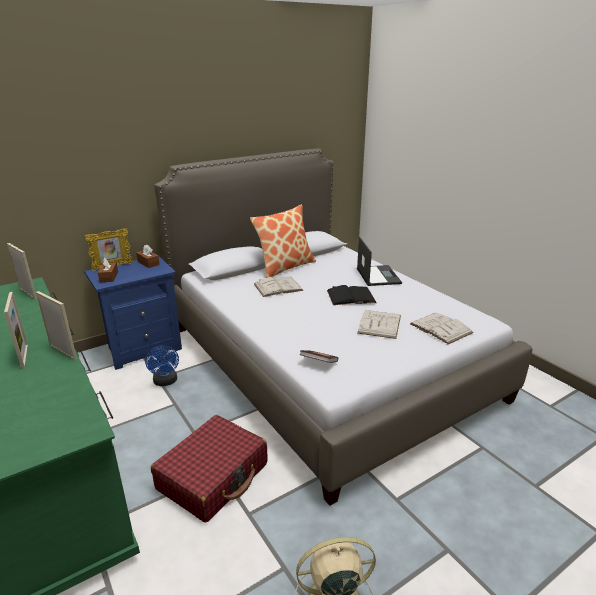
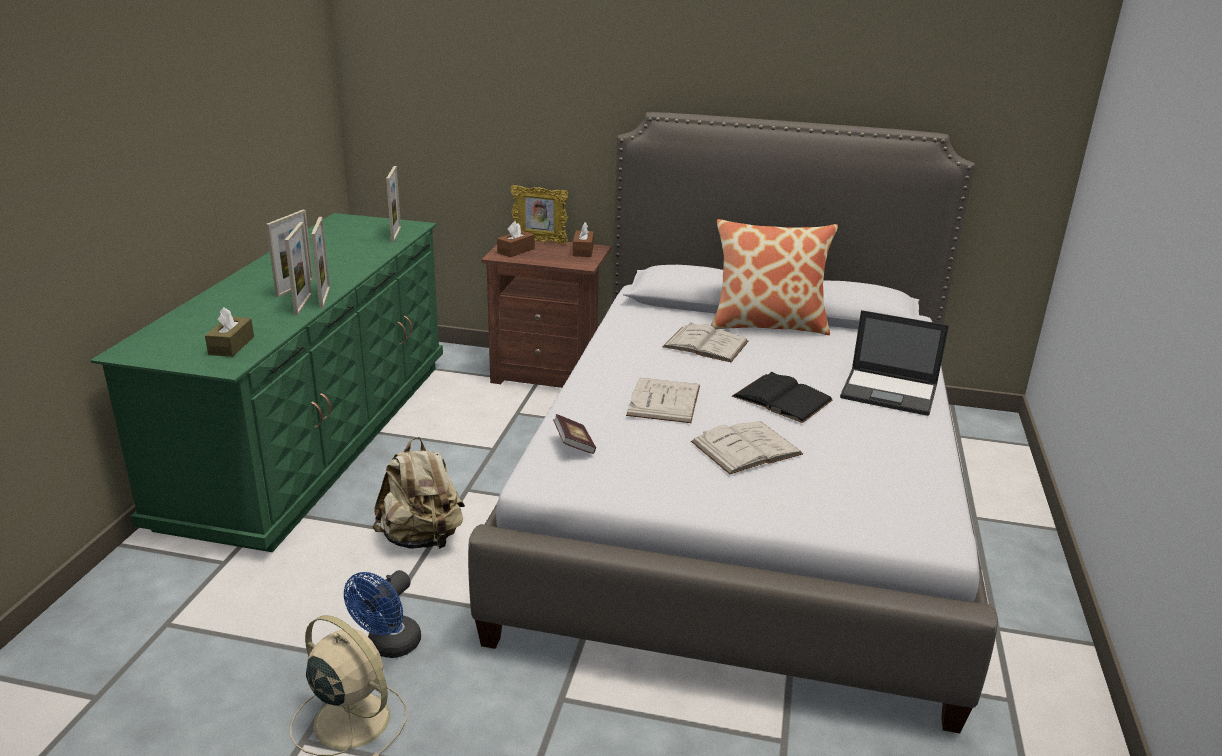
camera: 45 degrees right, 0 degrees up
blue nightstand [84,257,182,370] -> brown nightstand [481,241,612,388]
blue fan [145,345,179,386] -> blue fan moved to [344,570,421,658]
red suitcase [151,415,268,523] -> beige backpack [372,437,465,549]
laptop [357,237,402,286] -> laptop turned 75 degrees clockwise [840,310,949,416]
white book [410,313,474,344] -> white book moved to [626,378,700,423]
none -> brown tissue box [205,307,254,357]
none -> picture frame [285,222,312,315]

